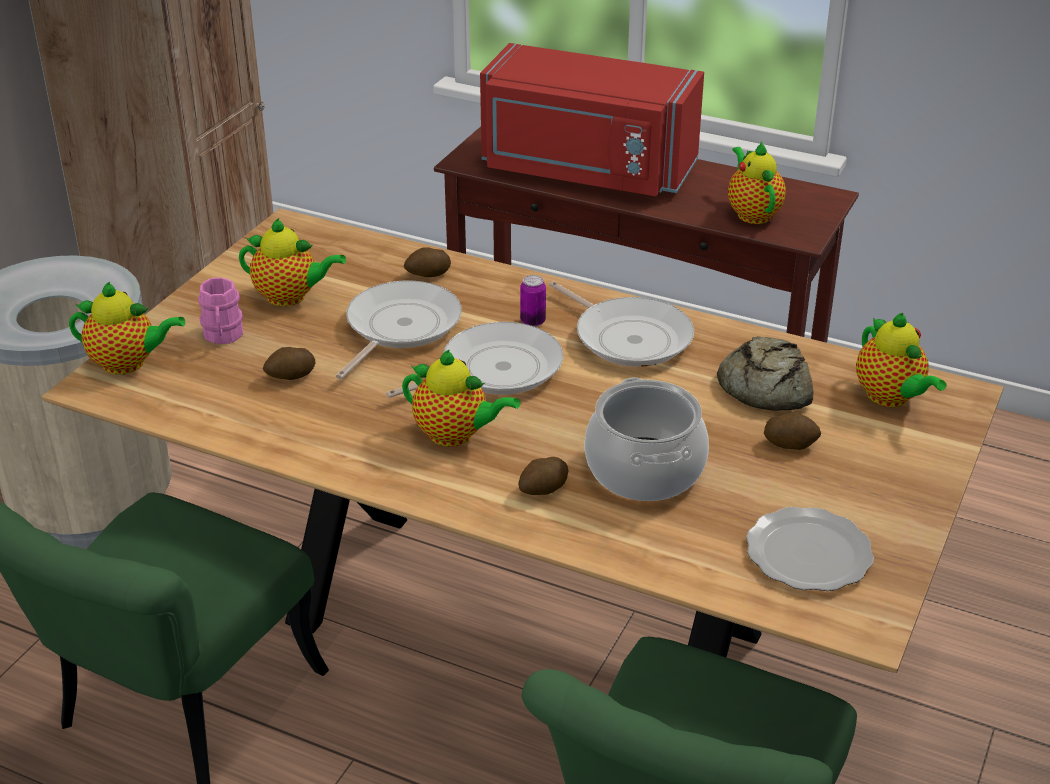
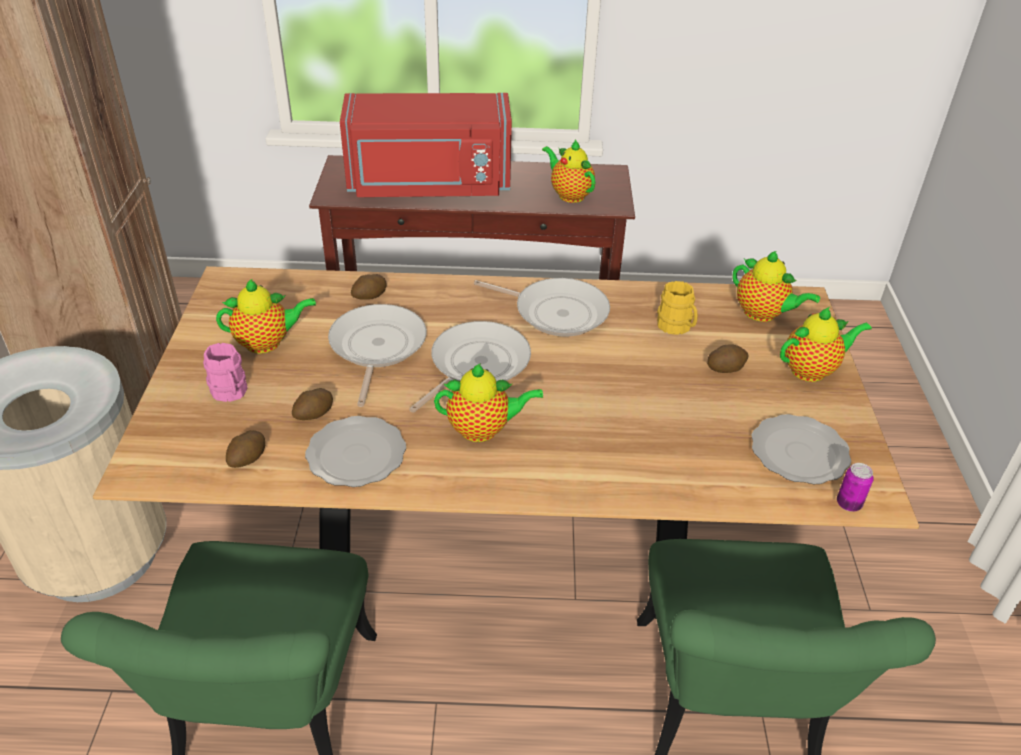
camera: 25 degrees left, 5 degrees up
teapot [69,282,185,375] -> teapot moved to [780,307,872,382]
potato [518,457,569,495] -> potato moved to [226,430,265,468]
can [520,275,546,327] -> can moved to [837,463,874,512]
cooking pot [585,378,709,501] -> none
bread [717,336,814,411] -> yellow mug [657,281,698,335]
none -> plate [305,416,406,487]

